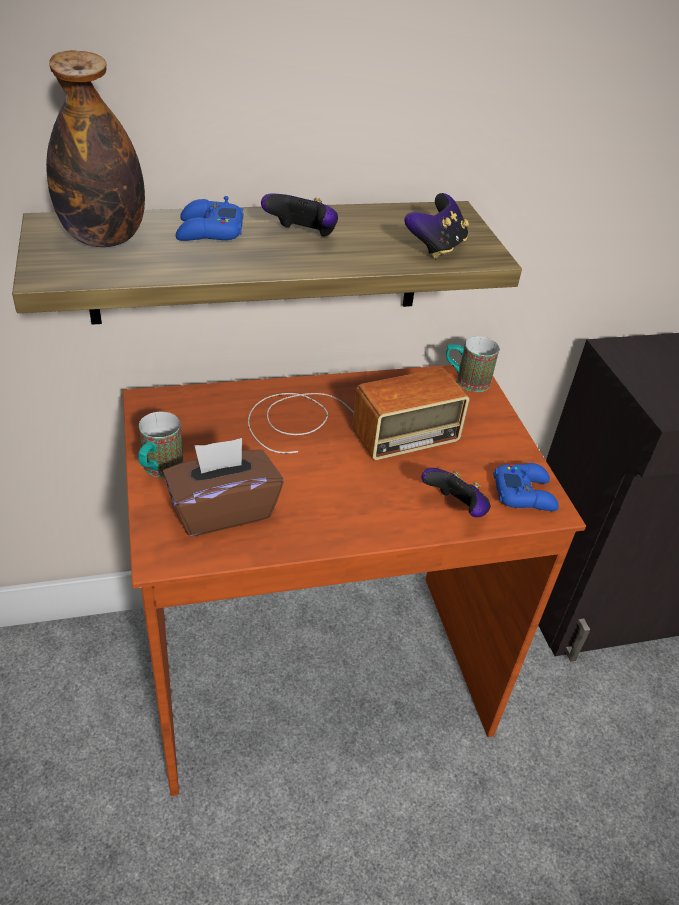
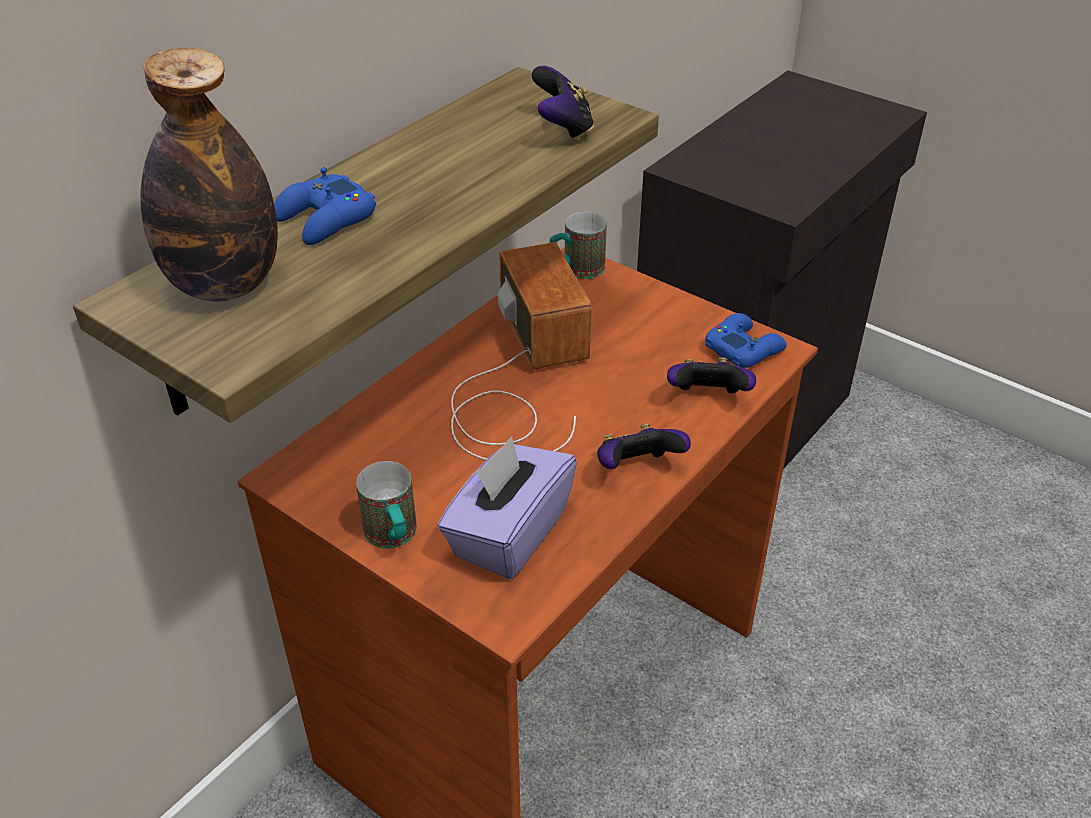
camera: 35 degrees left, 0 degrees up
brown tissue box [162,438,284,536] -> purple tissue box [437,436,577,580]
radio [248,368,469,460] -> radio turned 45 degrees counterclockwise [451,242,591,460]
game controller [261,193,338,237] -> game controller moved to [597,424,691,469]

